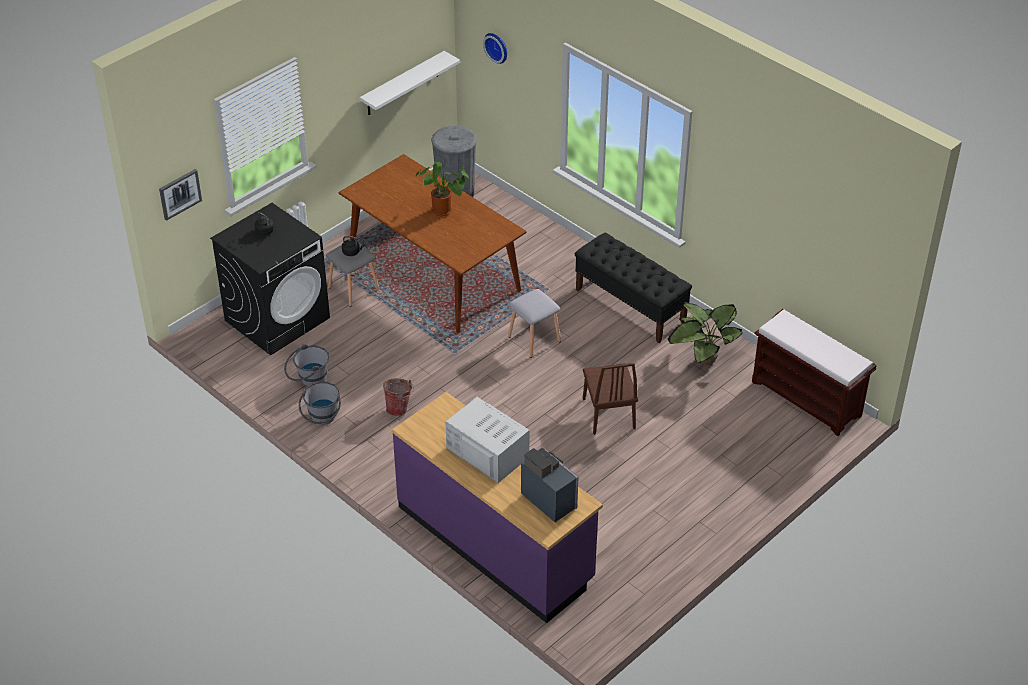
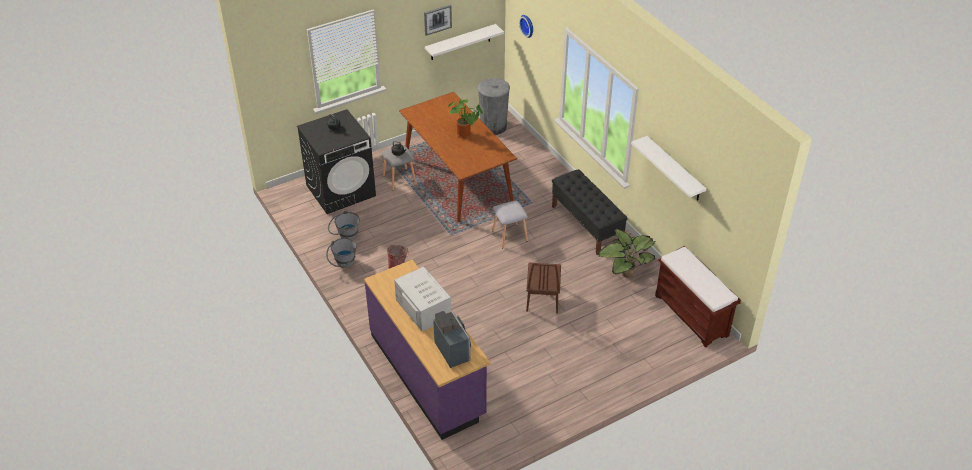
camera: 15 degrees right, 0 degrees up
picture [159,169,202,221] -> picture moved to [424,4,452,36]
none -> white shelf [631,136,706,201]

